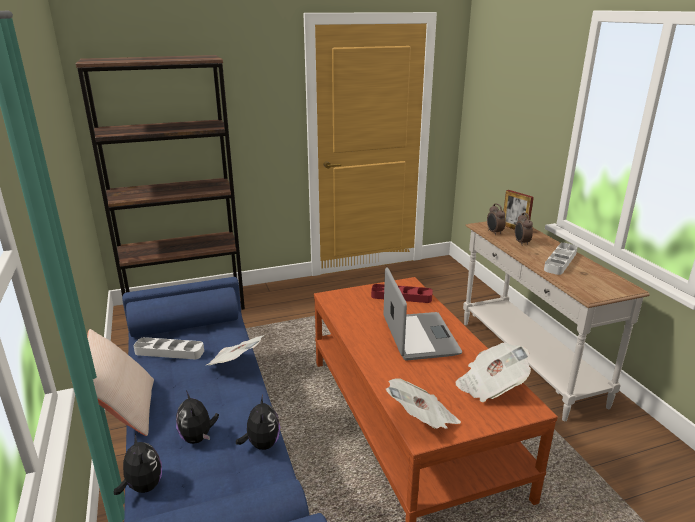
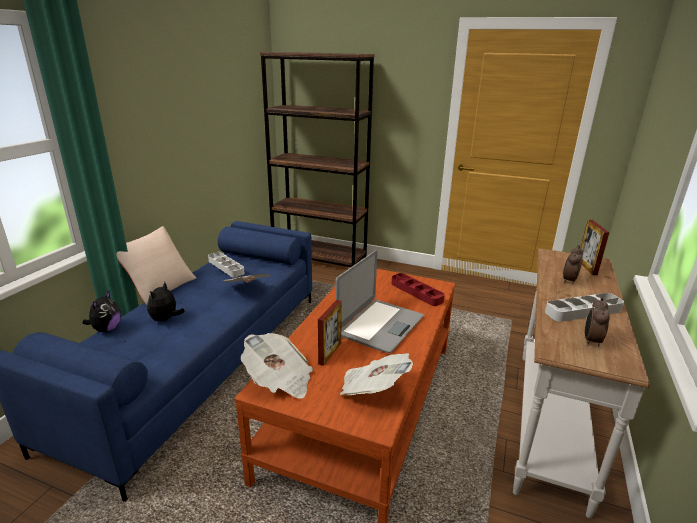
camera: 40 degrees right, 0 degrees up
plush toy [236,395,280,450] -> none
alarm clock [487,203,506,235] -> alarm clock moved to [585,297,610,347]
none -> picture frame [318,300,342,366]

